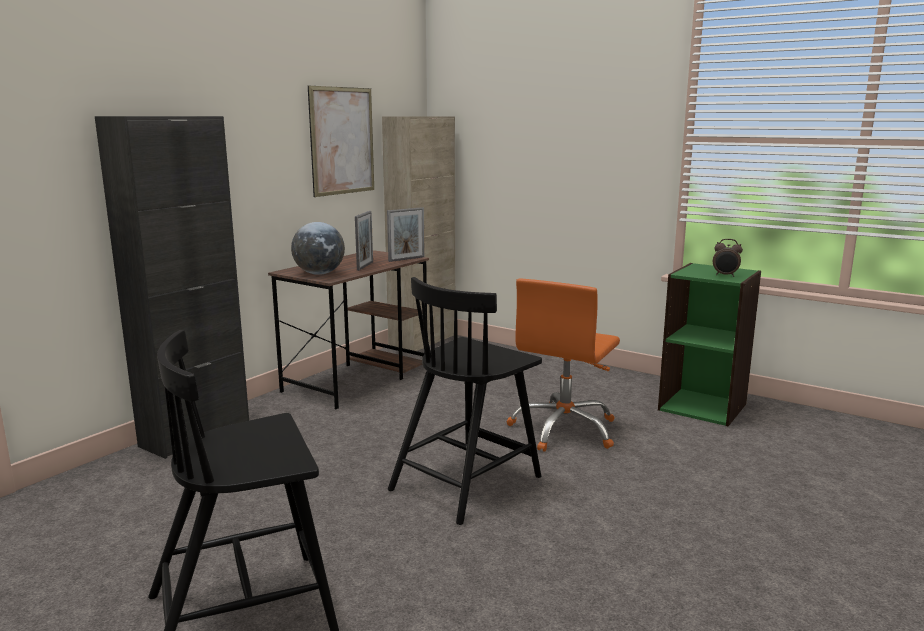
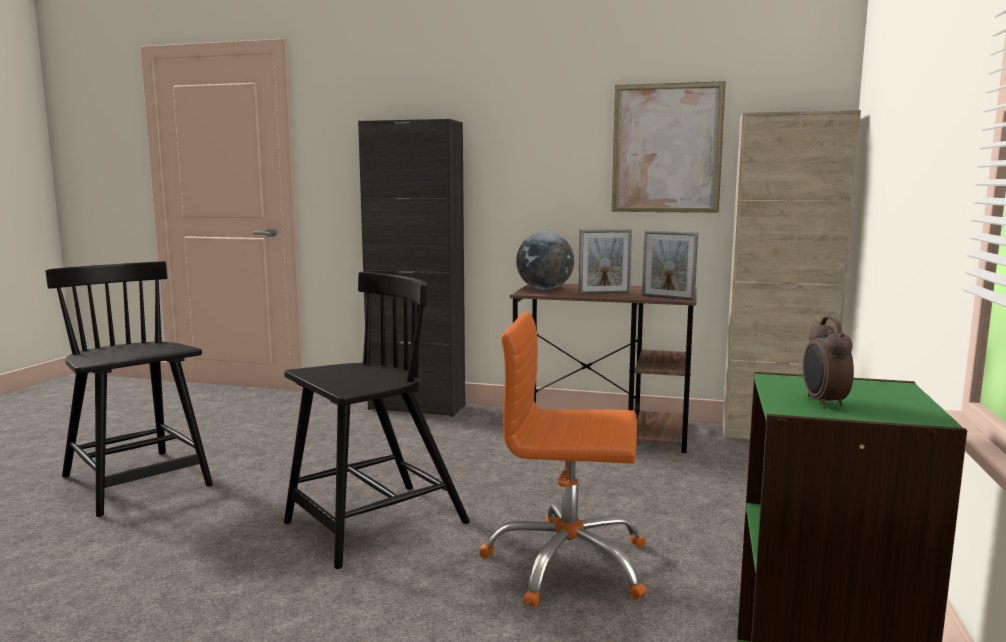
camera: 70 degrees right, 5 degrees down
black chair [388,277,542,525] -> black chair turned 120 degrees clockwise [284,272,470,569]

